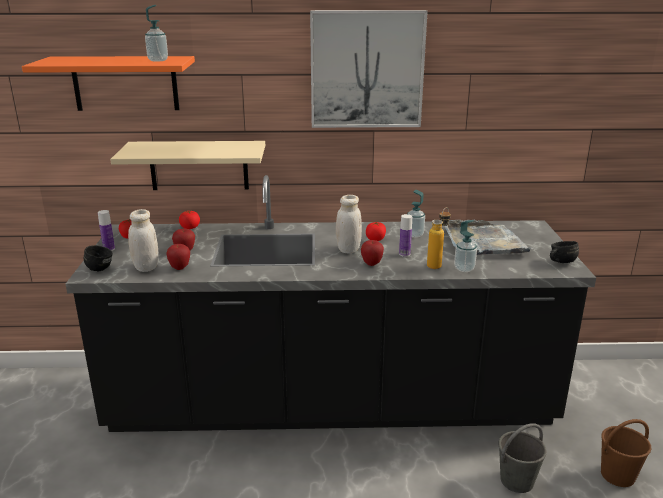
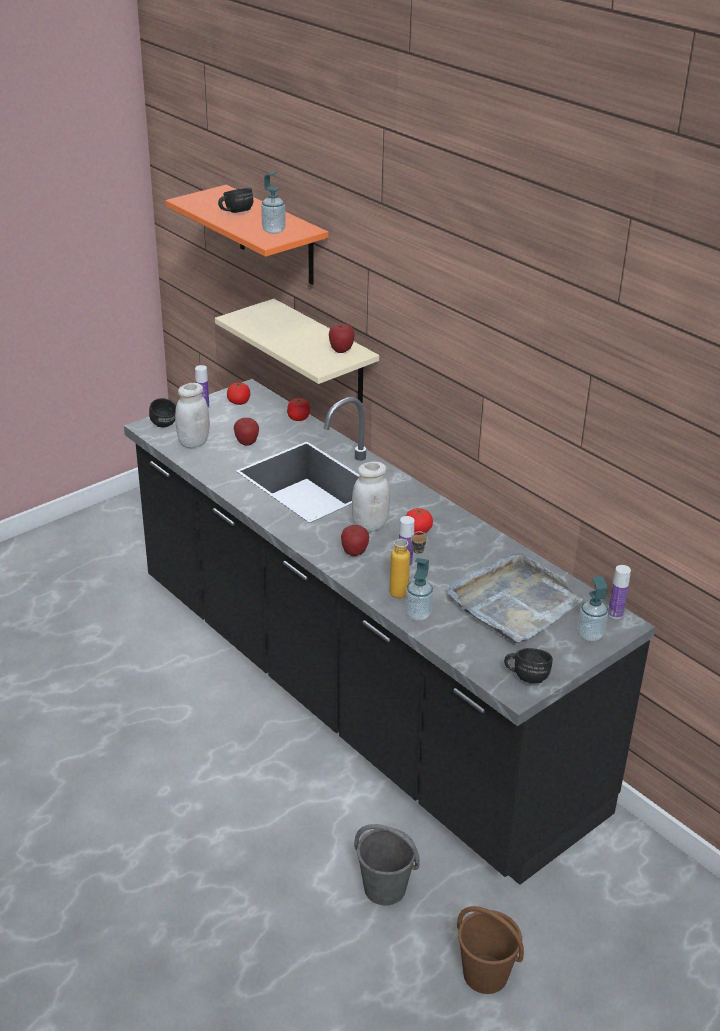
camera: 50 degrees right, 10 degrees up
apple [166,244,190,270] -> apple moved to [329,323,355,353]
picture [310,10,428,128] -> none
soap dispenser [407,190,425,238] -> soap dispenser moved to [577,576,608,641]
none -> black mug [218,188,253,213]
none -> bottle [608,565,631,619]

